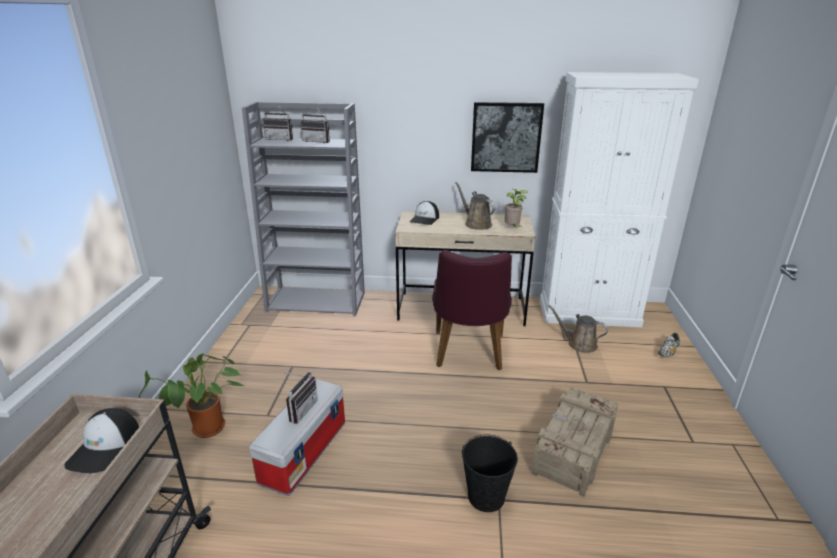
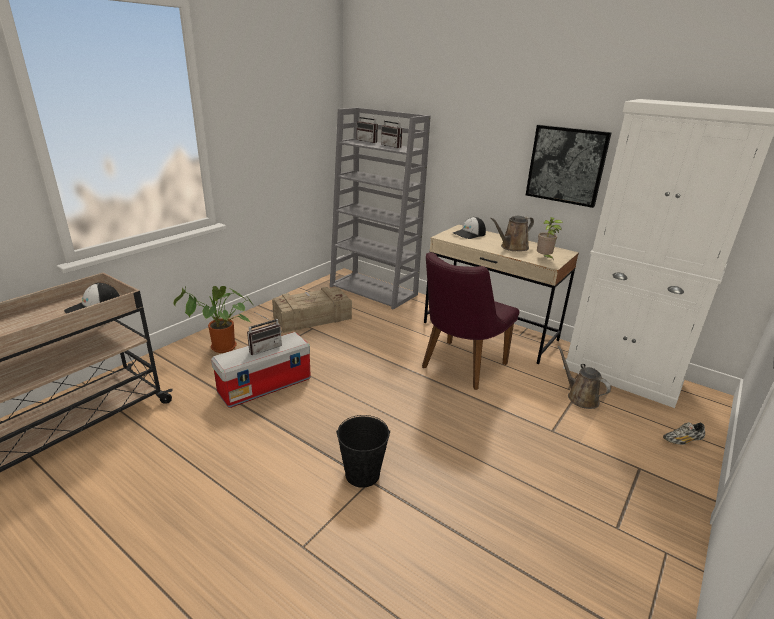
camera: 30 degrees right, 0 degrees up
brown watering can [455,182,496,230] -> brown watering can turned 120 degrees counterclockwise [490,216,534,251]
crate [531,387,618,497] -> crate moved to [272,287,352,333]

